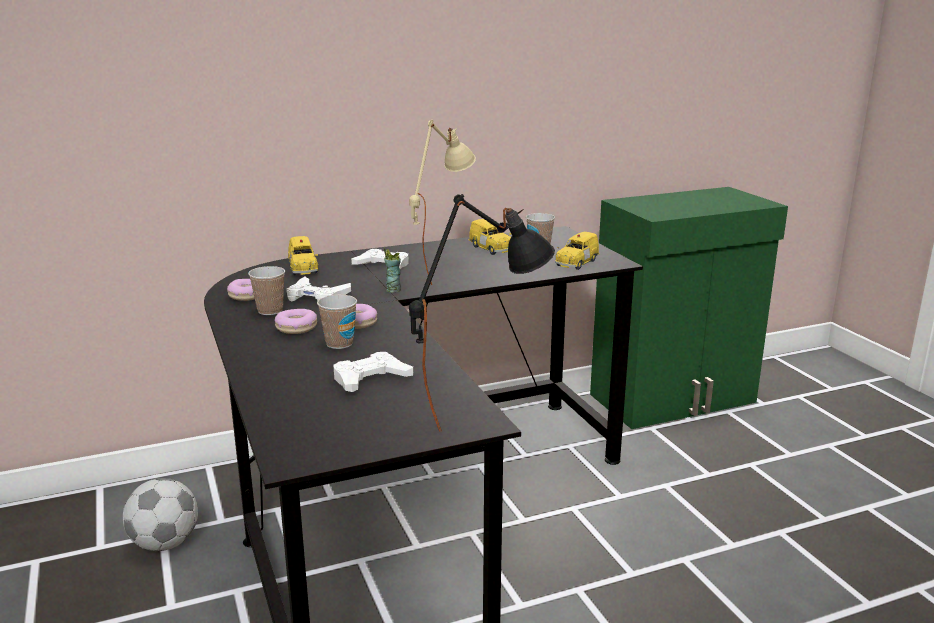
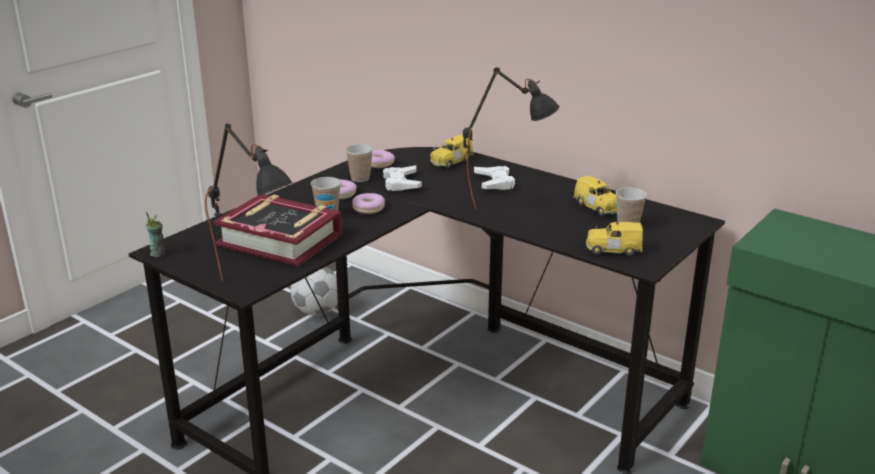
camera: 60 degrees right, 5 degrees up
white game controller [334,352,413,392] -> book [213,194,342,266]
cup [384,248,401,293] -> cup moved to [146,212,165,257]
beige table lamp [409,120,476,285] -> black table lamp [463,67,559,210]
yellow toy car [469,219,511,255] -> yellow toy car turned 60 degrees counterclockwise [573,176,617,216]

